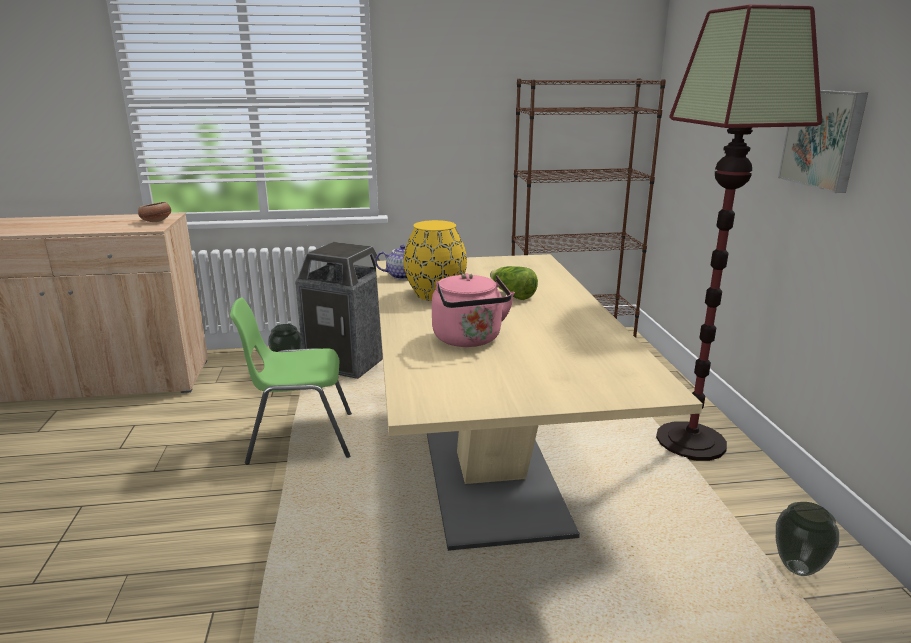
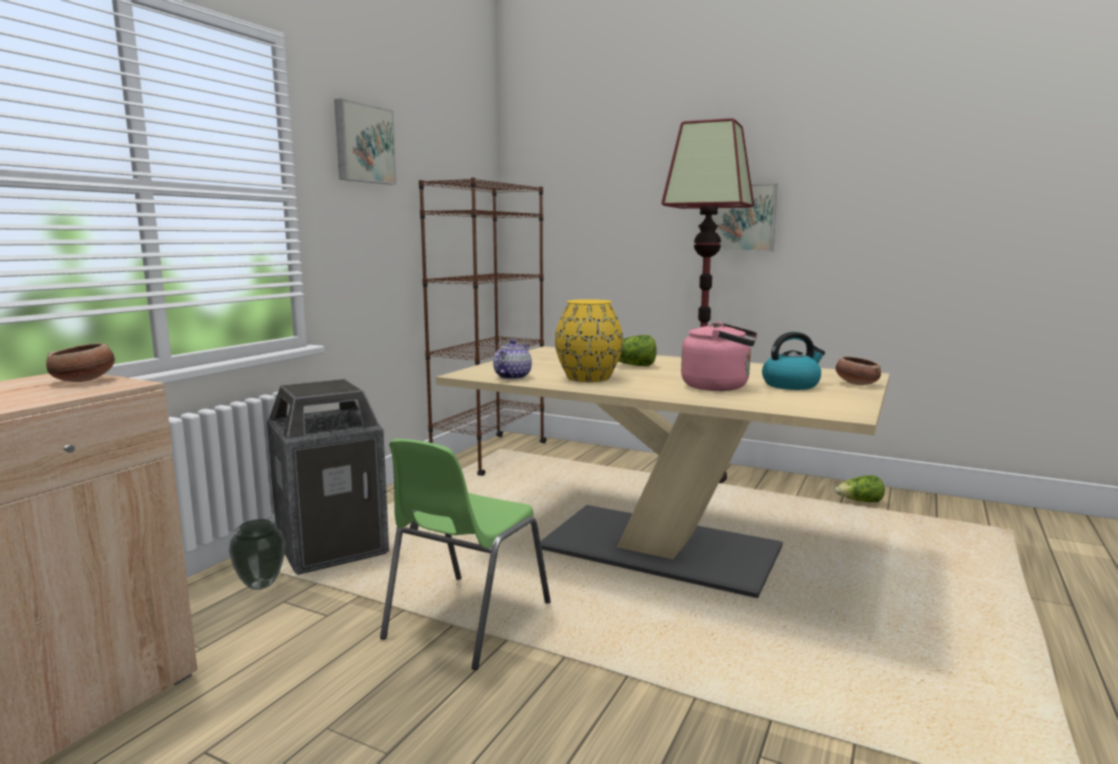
camera: 55 degrees left, 10 degrees down
vase [776,502,839,576] -> lettuce [835,475,885,502]
none -> picture [334,98,397,185]
none -> kettle [762,332,825,390]
none -> bowl [836,356,881,385]

